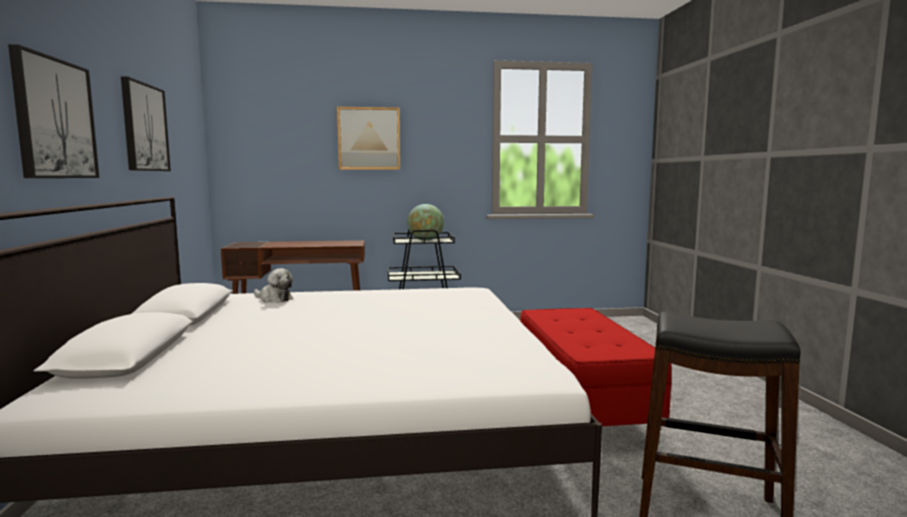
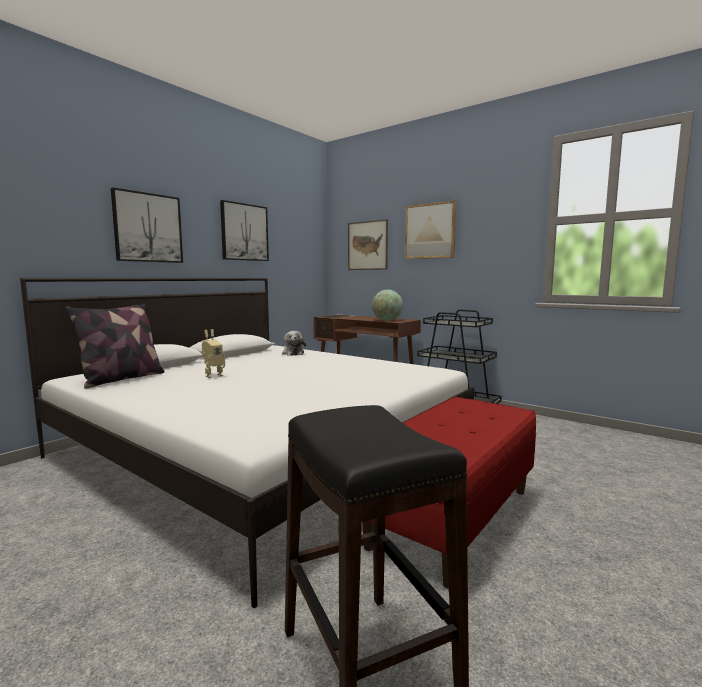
camera: 45 degrees right, 0 degrees up
globe [407,204,444,241] -> globe moved to [372,290,403,321]
none -> pillow [65,304,164,389]
none -> toy robot [202,329,225,378]
none -> picture [348,219,388,270]

